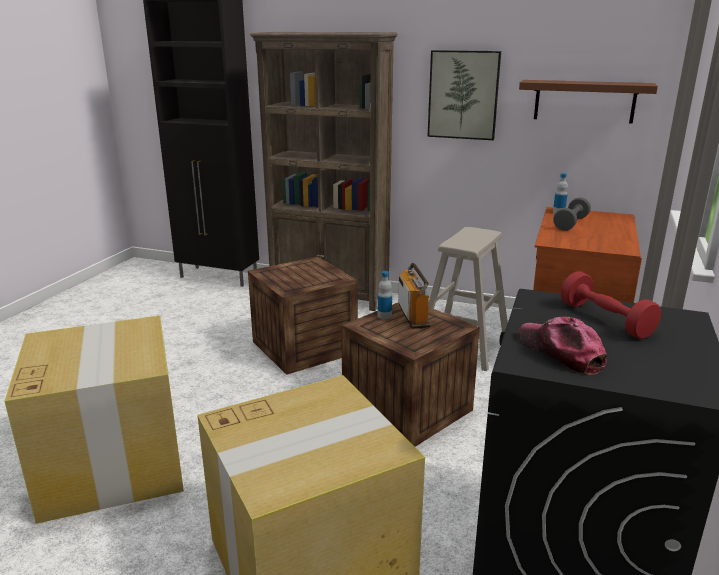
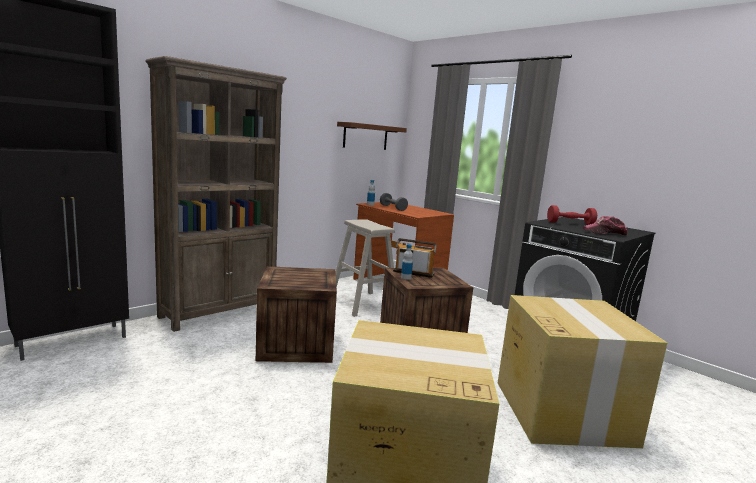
camera: 65 degrees left, 10 degrees down
picture [427,50,501,140] -> none

